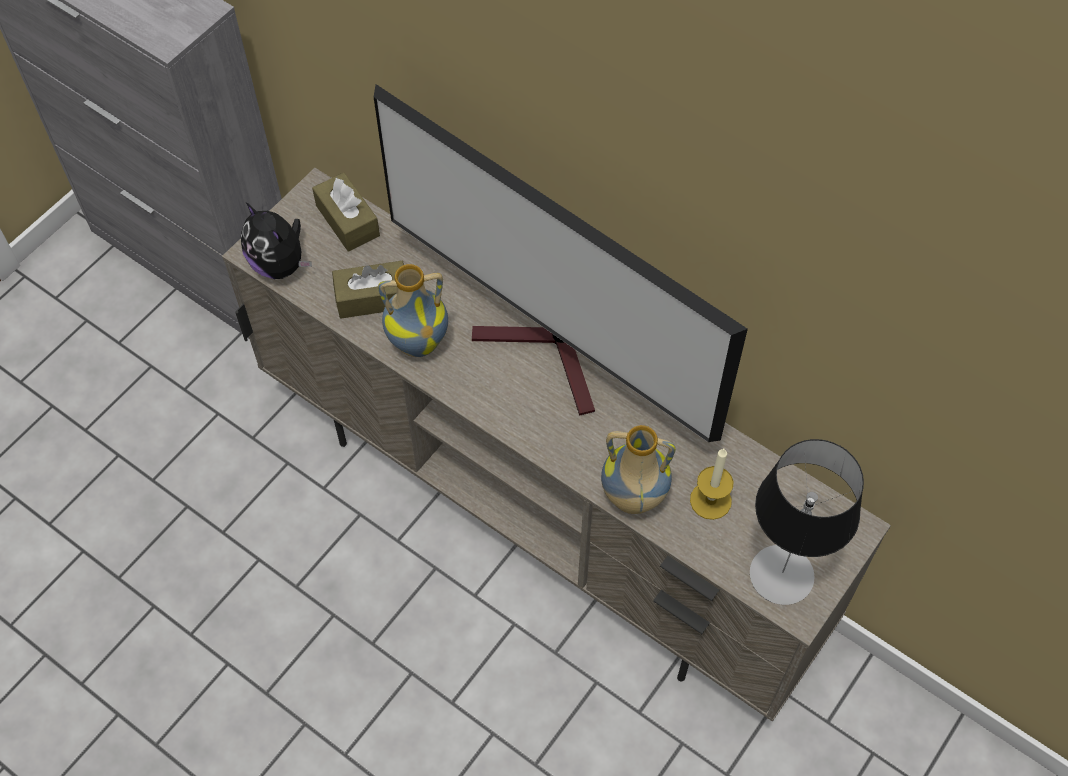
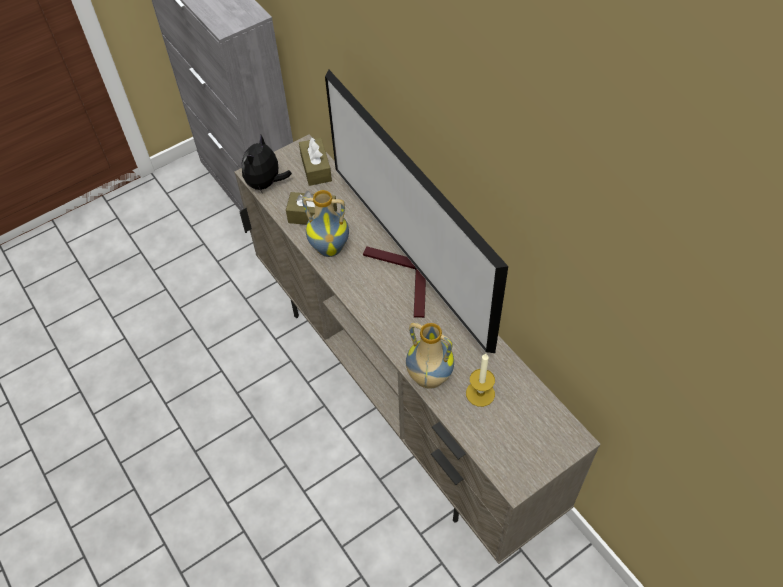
camera: 20 degrees right, 5 degrees down
plush toy [241,203,312,279] -> plush toy turned 45 degrees clockwise [242,135,292,194]
table lamp [750,439,864,605] -> none

